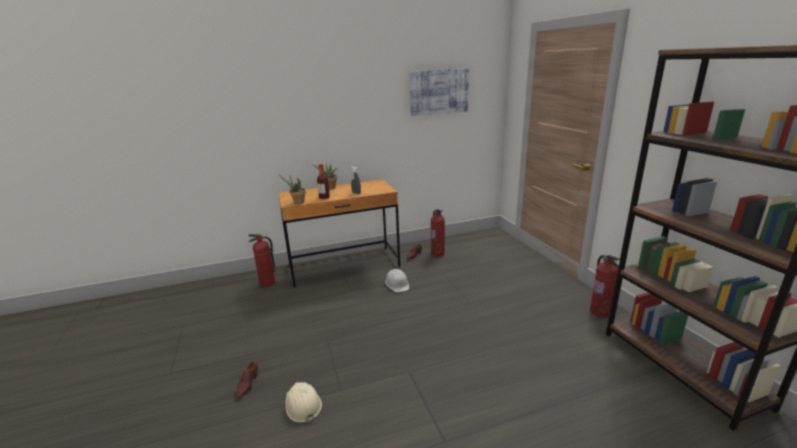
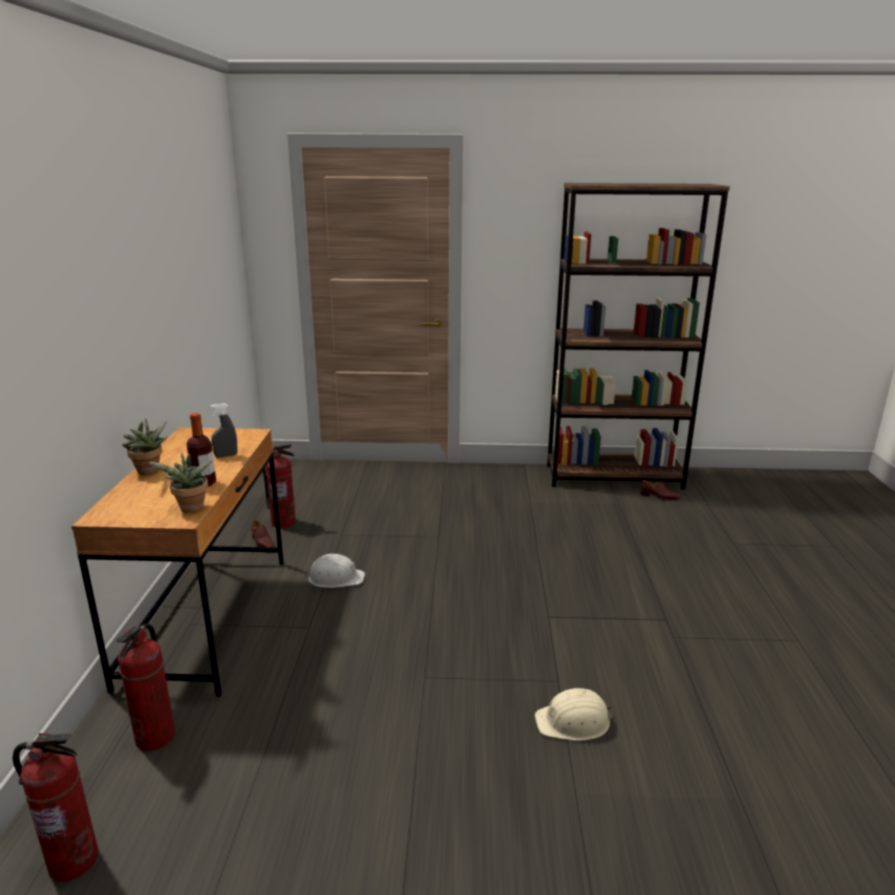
camera: 70 degrees left, 0 degrees up
brown shoe [236,361,258,399] -> brown shoe moved to [640,480,680,501]
picture [410,68,469,116] -> none
fire extinguisher [590,255,620,317] -> fire extinguisher moved to [12,733,98,882]

